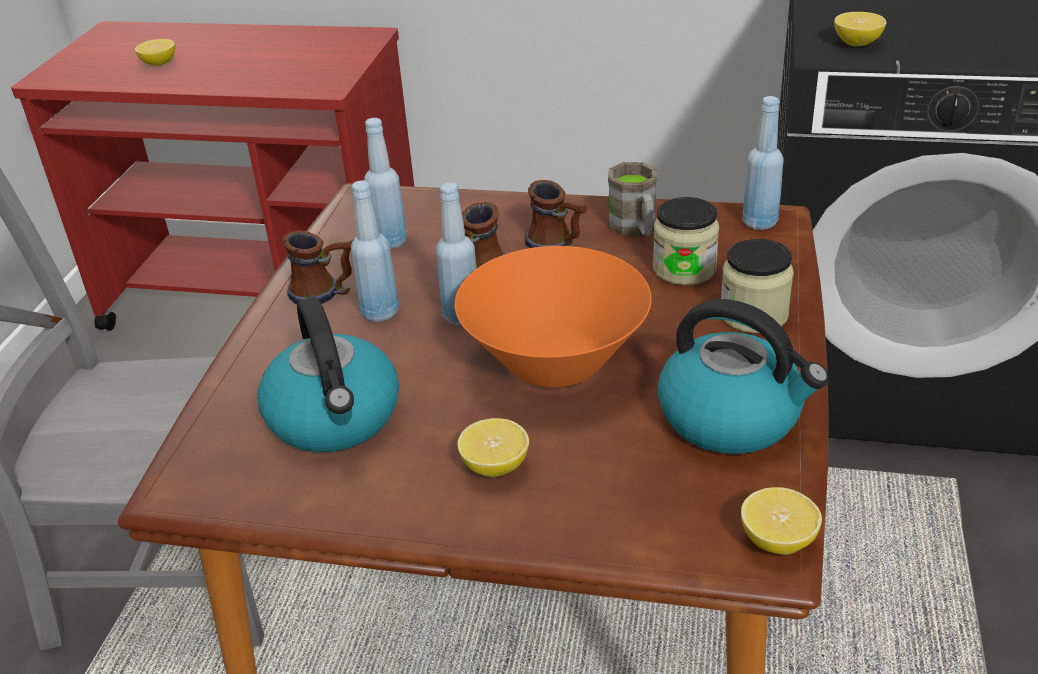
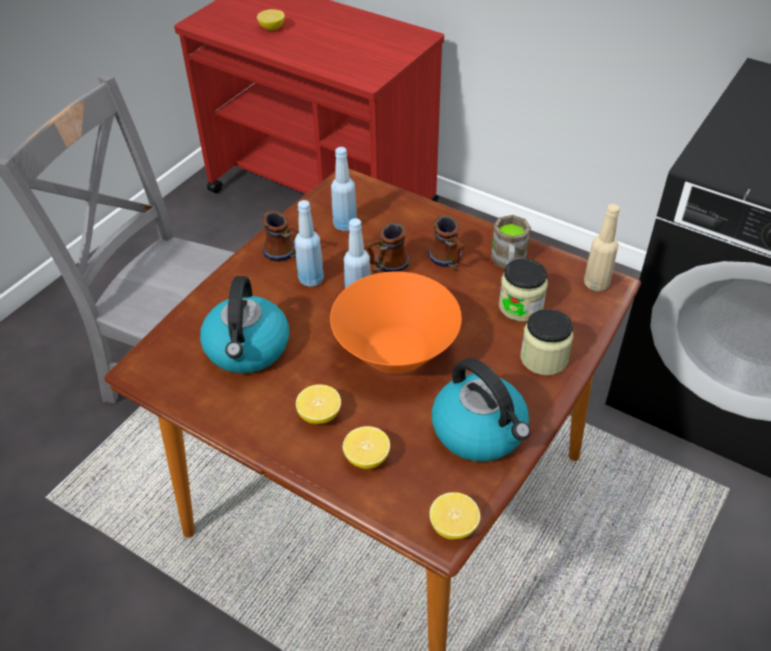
camera: 20 degrees right, 10 degrees up
blue bottle [742,96,784,230] -> beige bottle [584,204,620,292]
lemon [834,12,886,46] -> lemon moved to [342,426,390,469]

